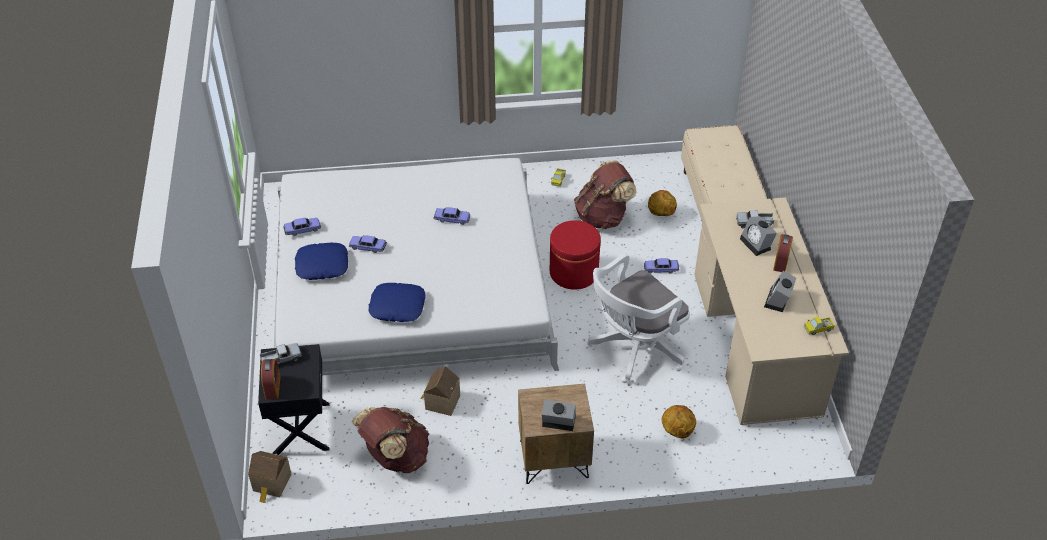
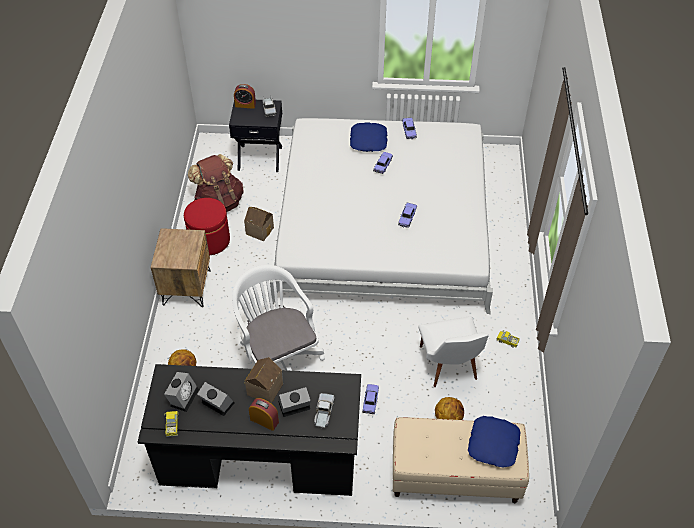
camera: 100 degrees right, 5 degrees up
toy house [248,451,291,503] -> toy house moved to [244,357,283,404]
blue pillow [368,283,426,322] -> blue pillow moved to [468,416,521,467]
alarm clock [542,399,576,431] -> alarm clock moved to [164,372,199,412]
red ottoman [550,220,601,290] -> red ottoman moved to [184,198,230,255]
brown backpack [574,160,637,229] -> white chair [418,316,489,387]
beige desk [695,197,849,425] -> black desk [138,364,361,496]

